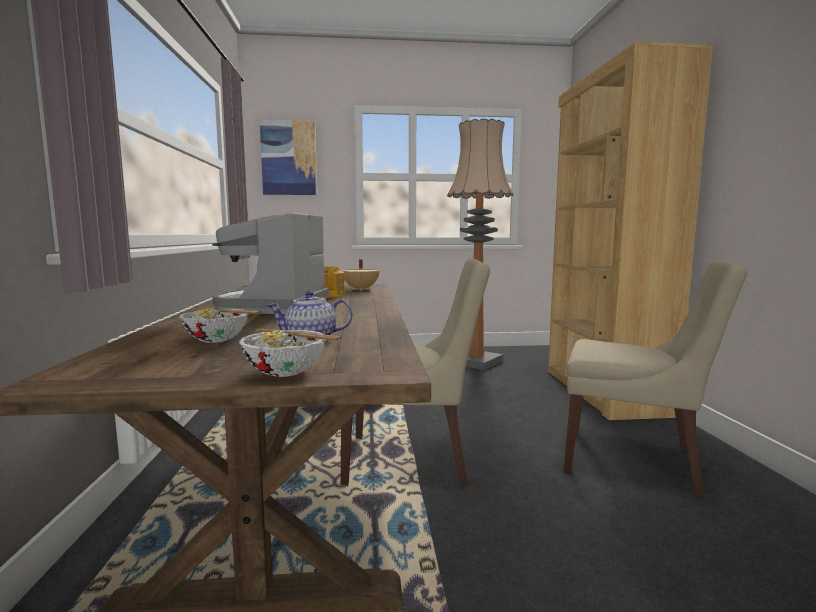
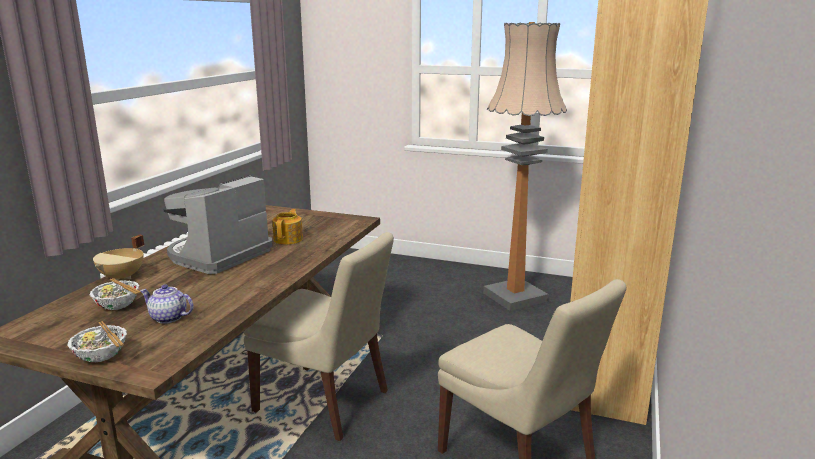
camera: 25 degrees right, 10 degrees up
picture [260,119,317,195] -> none
beige cooking pot [341,259,380,290] -> beige cooking pot moved to [93,234,144,280]

